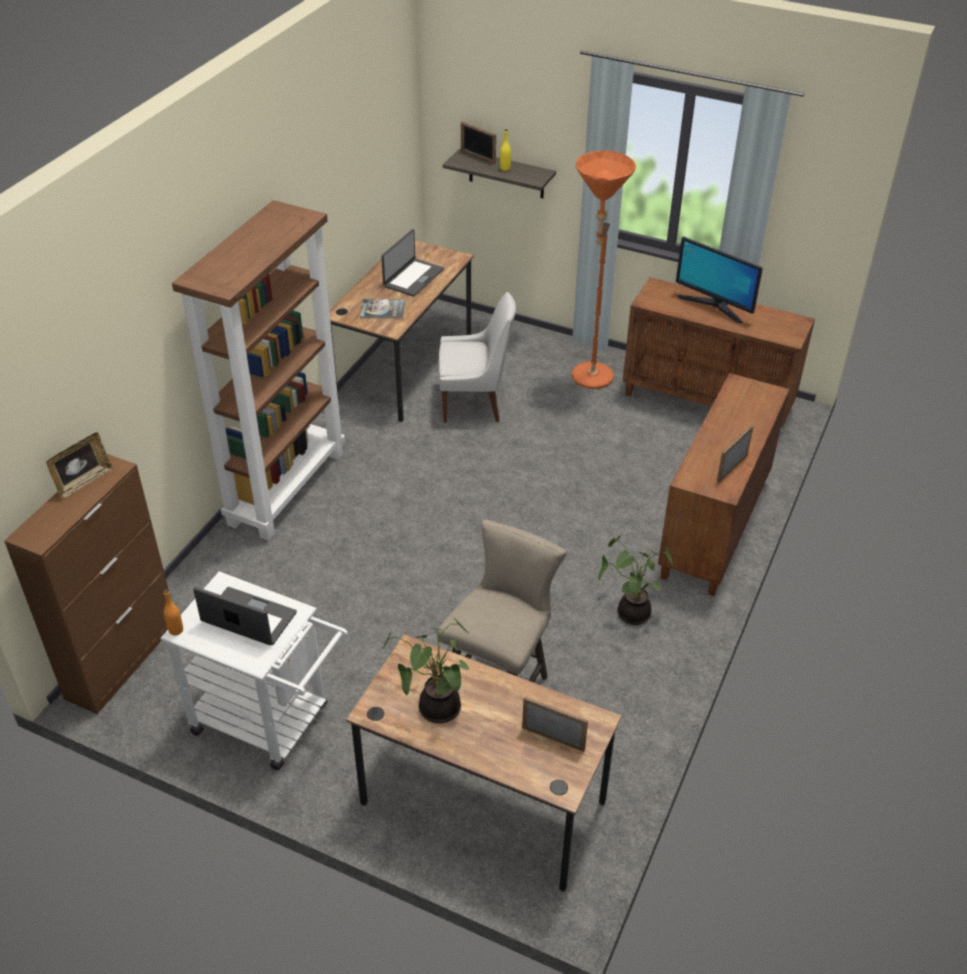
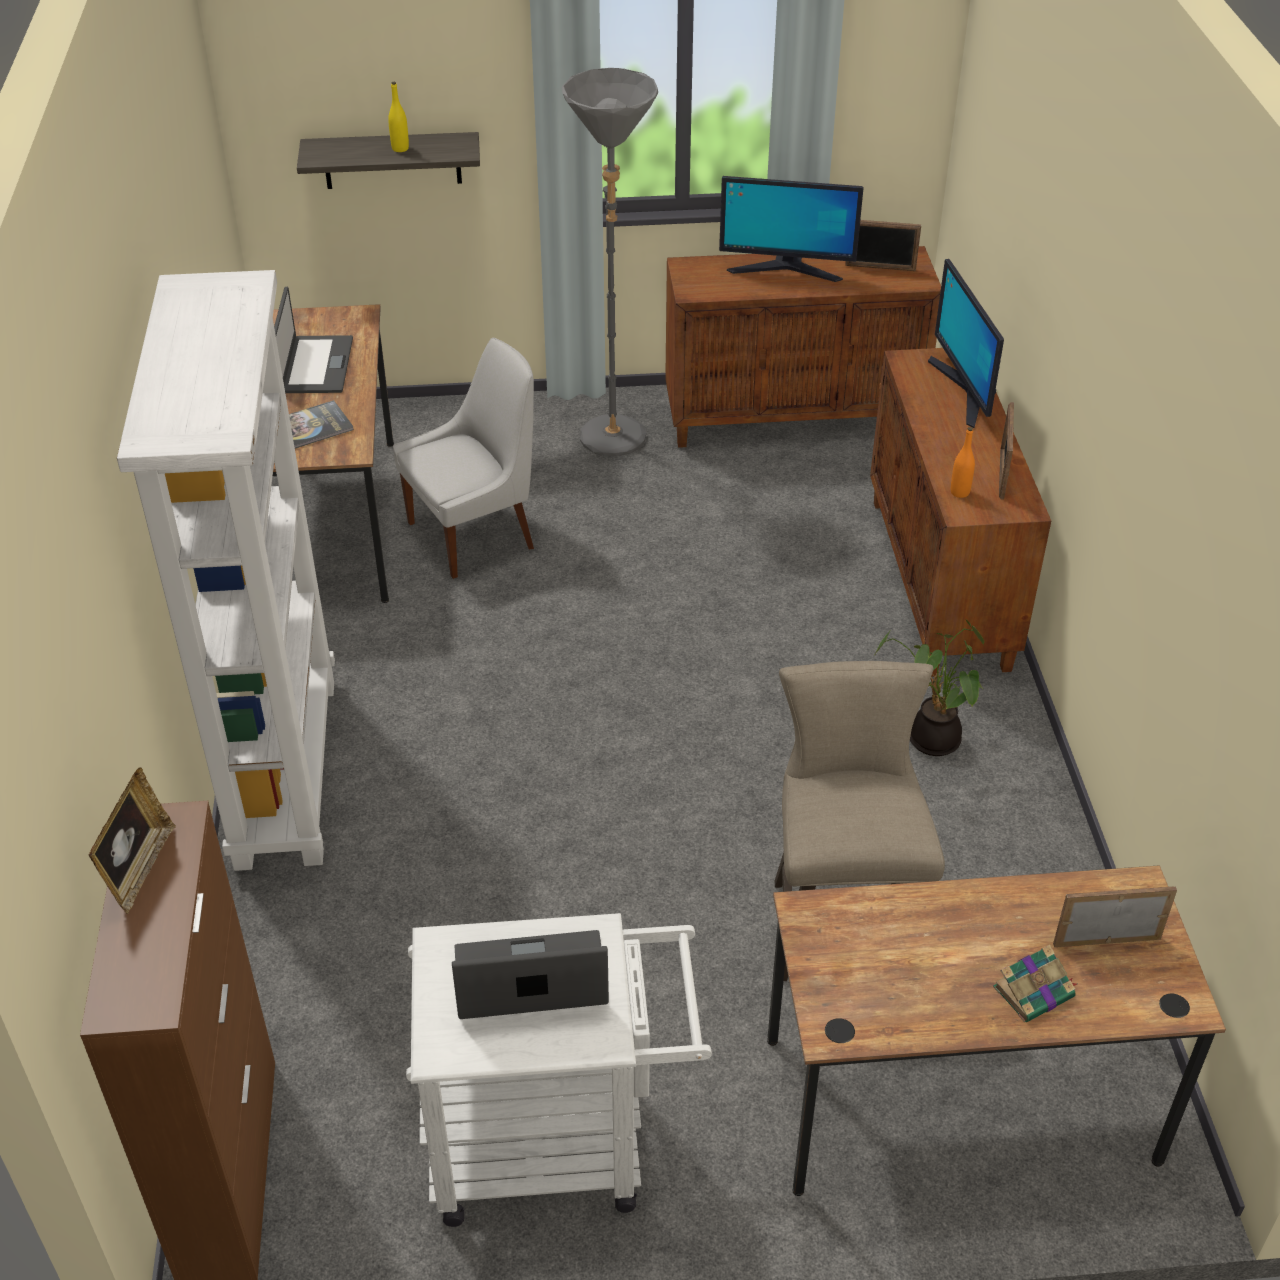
camera: 30 degrees left, 0 degrees up
orange bottle [164,590,183,636] -> orange bottle moved to [951,427,975,498]
brown bookcase [172,200,345,540] -> white bookcase [117,270,335,871]
potted plant [382,616,470,723] -> none
picture frame [461,121,496,164] -> picture frame moved to [845,220,921,271]
orange floor lamp [572,151,636,389] -> grey floor lamp [562,68,658,457]
none -> monitor [928,259,1004,428]
none -> book [993,945,1077,1022]

